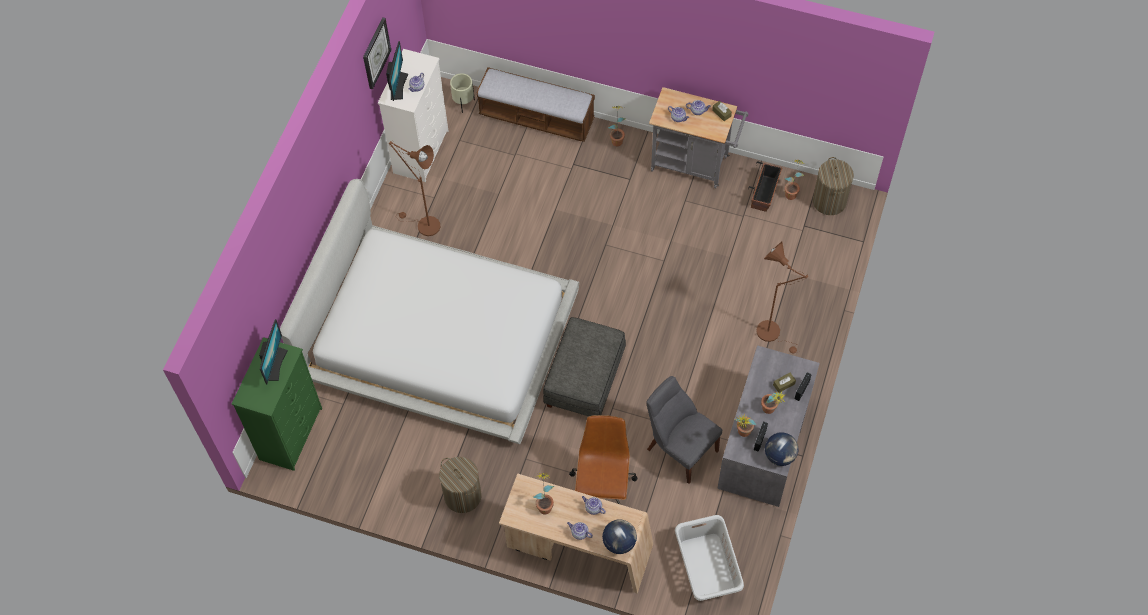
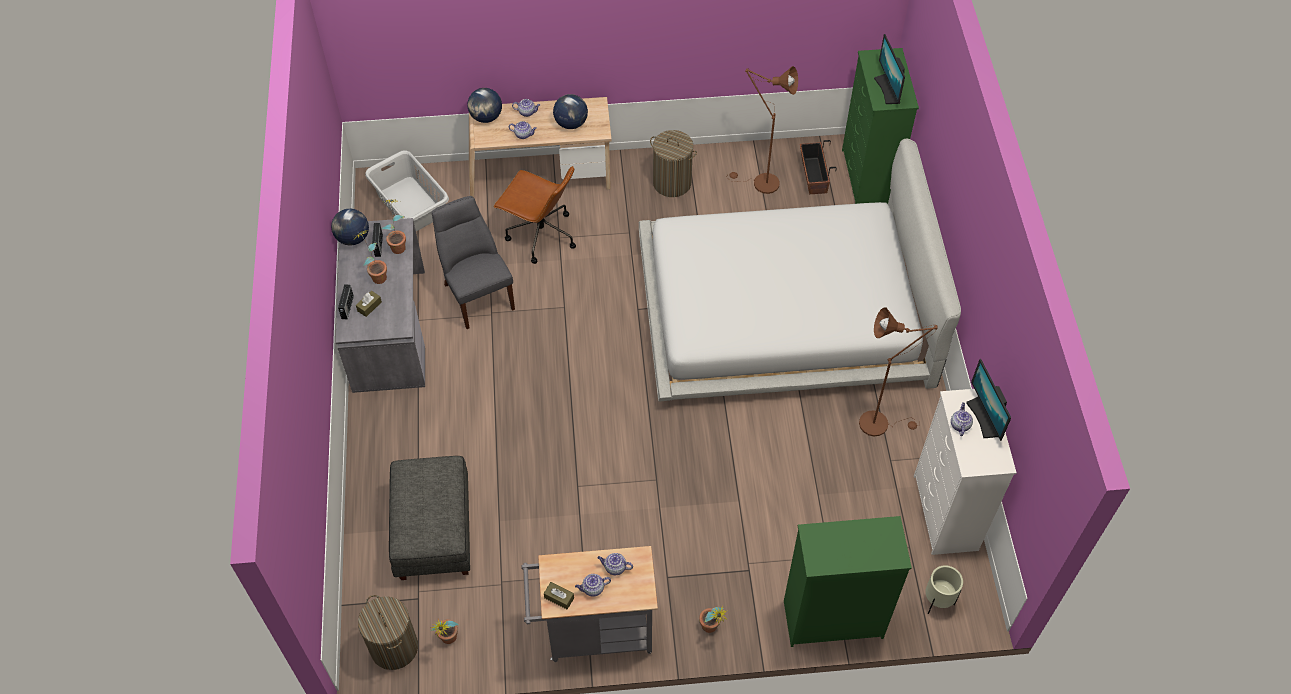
camera: 155 degrees right, 5 degrees down
wall clock [363,17,391,90] -> none
bench [476,67,595,142] -> green dresser [784,516,912,647]
potted plant [533,472,554,514] -> globe [553,94,588,129]
grey ottoman [543,317,626,416] -> grey ottoman moved to [389,456,470,580]
brown office chair [569,415,638,505] -> brown office chair turned 45 degrees counterclockwise [493,166,576,264]
grey chair [646,376,722,484] -> grey chair turned 135 degrees counterclockwise [432,196,515,329]
planter [748,161,782,212] -> planter moved to [800,140,837,194]
brown floor lamp [756,242,808,354] -> brown floor lamp moved to [726,66,798,194]

